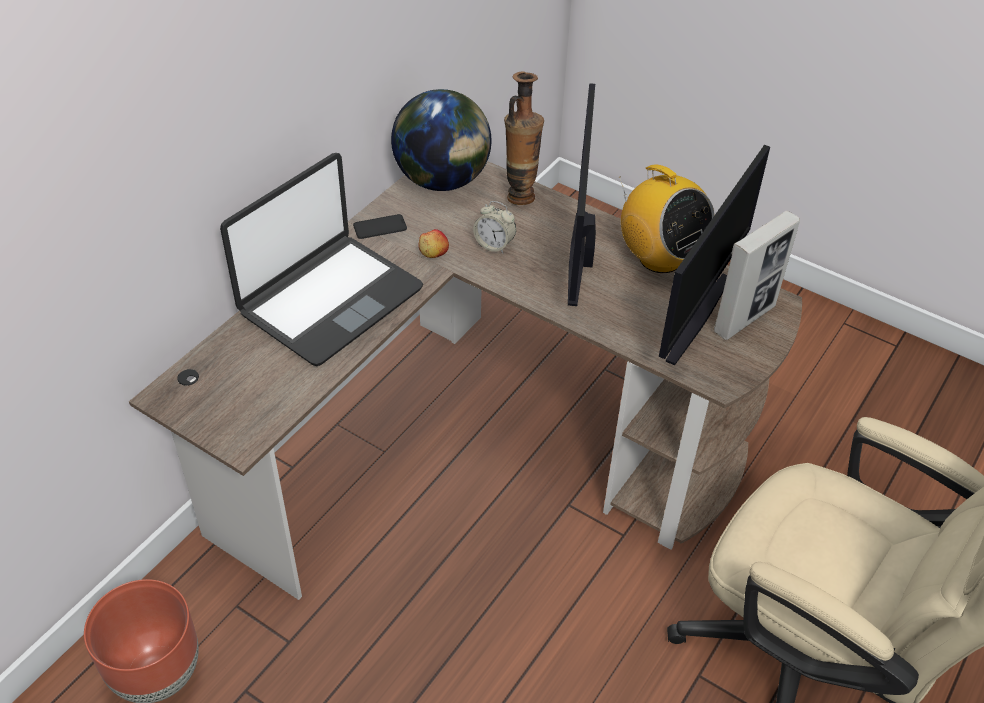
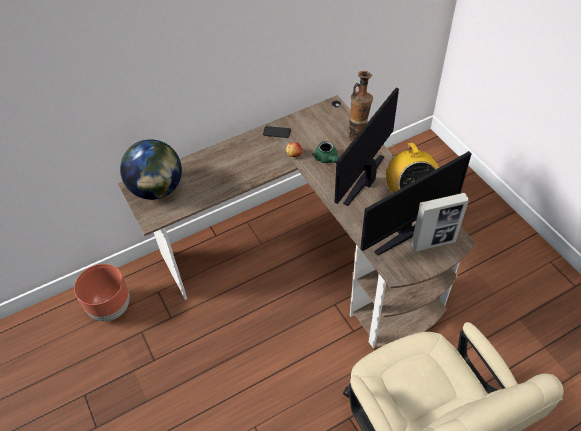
camera: 30 degrees right, 5 degrees up
laptop [220,153,423,366] -> none
globe [391,89,492,191] -> globe moved to [120,139,182,200]
alarm clock [473,201,516,253] -> green teapot [312,141,339,163]

